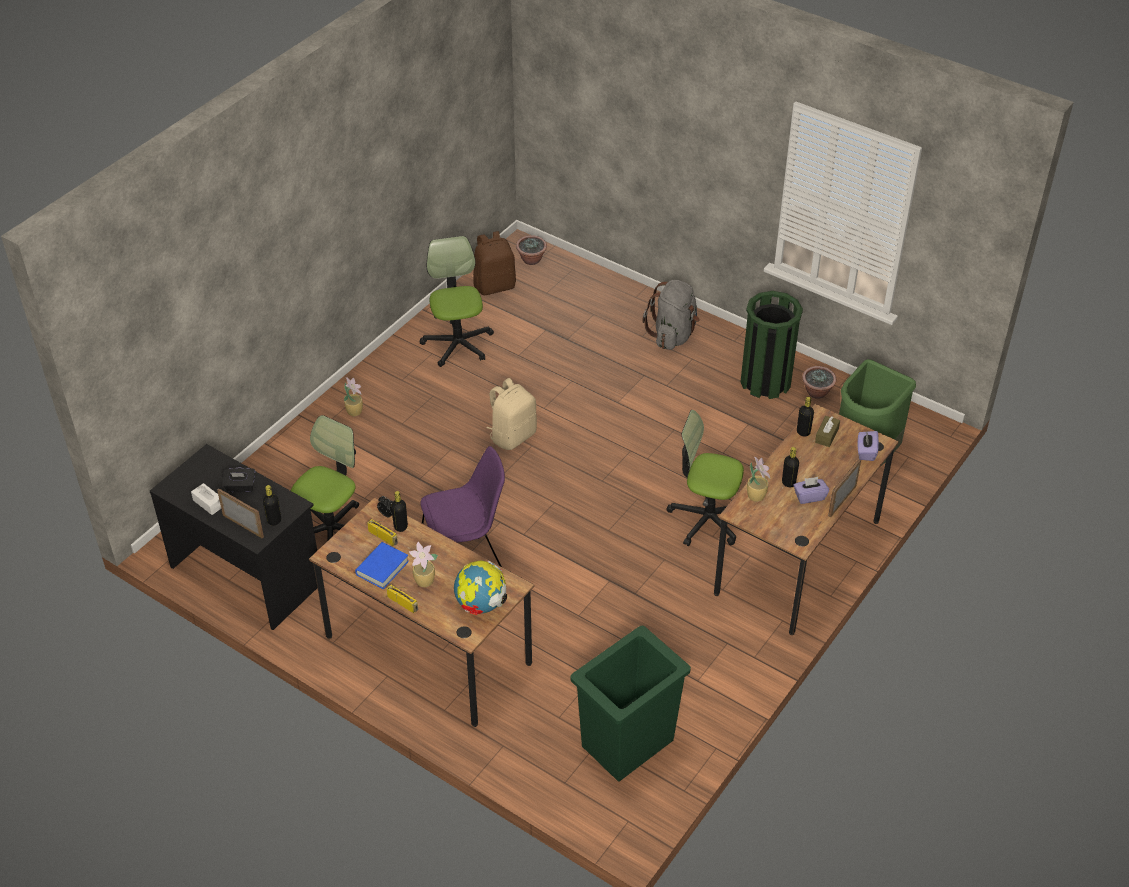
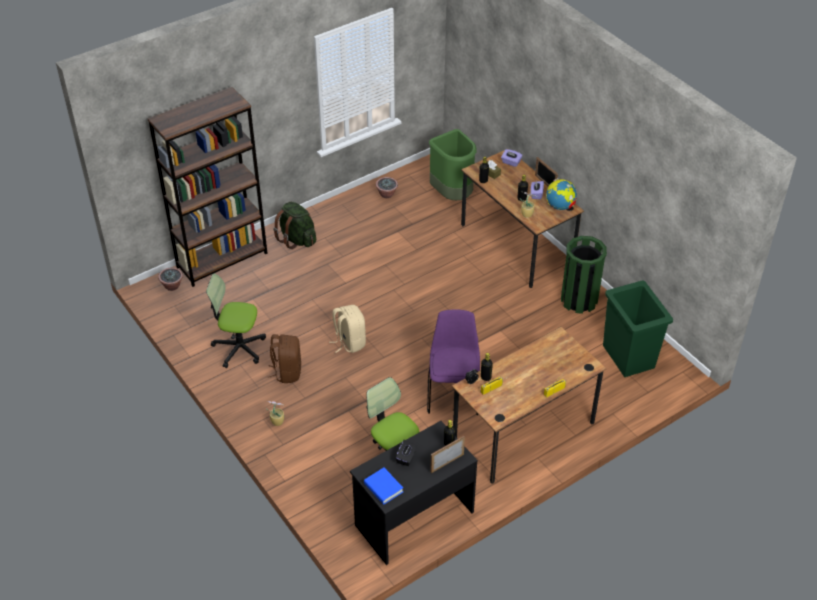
camera: 70 degrees left, 0 degrees up
white tissue box [191,483,221,515] -> none
blue book [355,542,409,589] -> blue book moved to [364,468,403,504]
potted plant [409,541,438,587] -> none
globe [454,560,507,615] -> globe moved to [546,178,577,210]
brown backpack [473,231,516,295] -> brown backpack moved to [268,334,301,383]
grey backpack [642,280,700,350] -> green backpack [273,202,316,249]
office chair [667,410,744,546] -> none
green trash can [741,291,803,399] -> green trash can moved to [561,236,607,314]
none -> brown bookcase [148,87,268,287]

